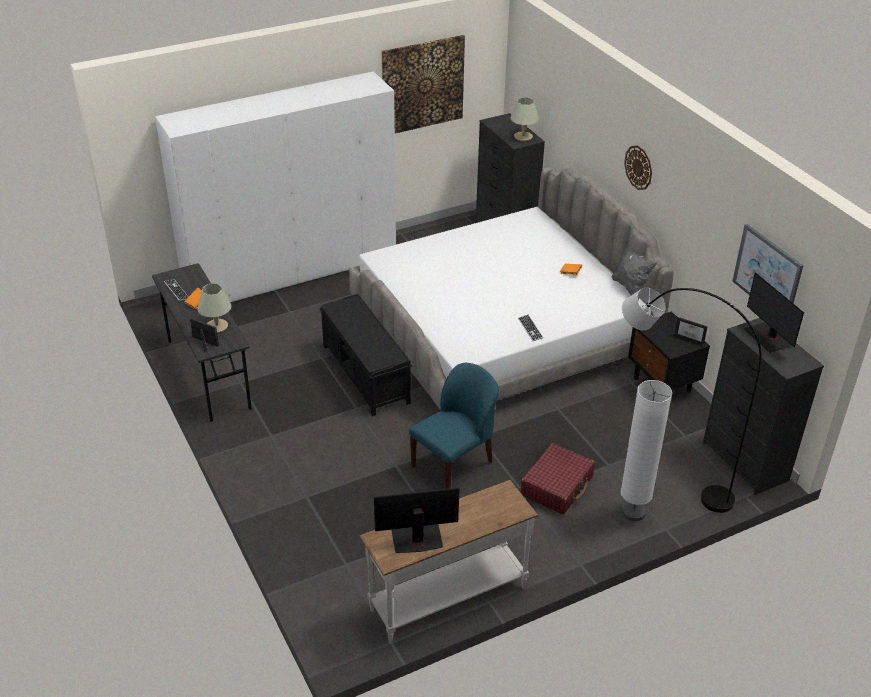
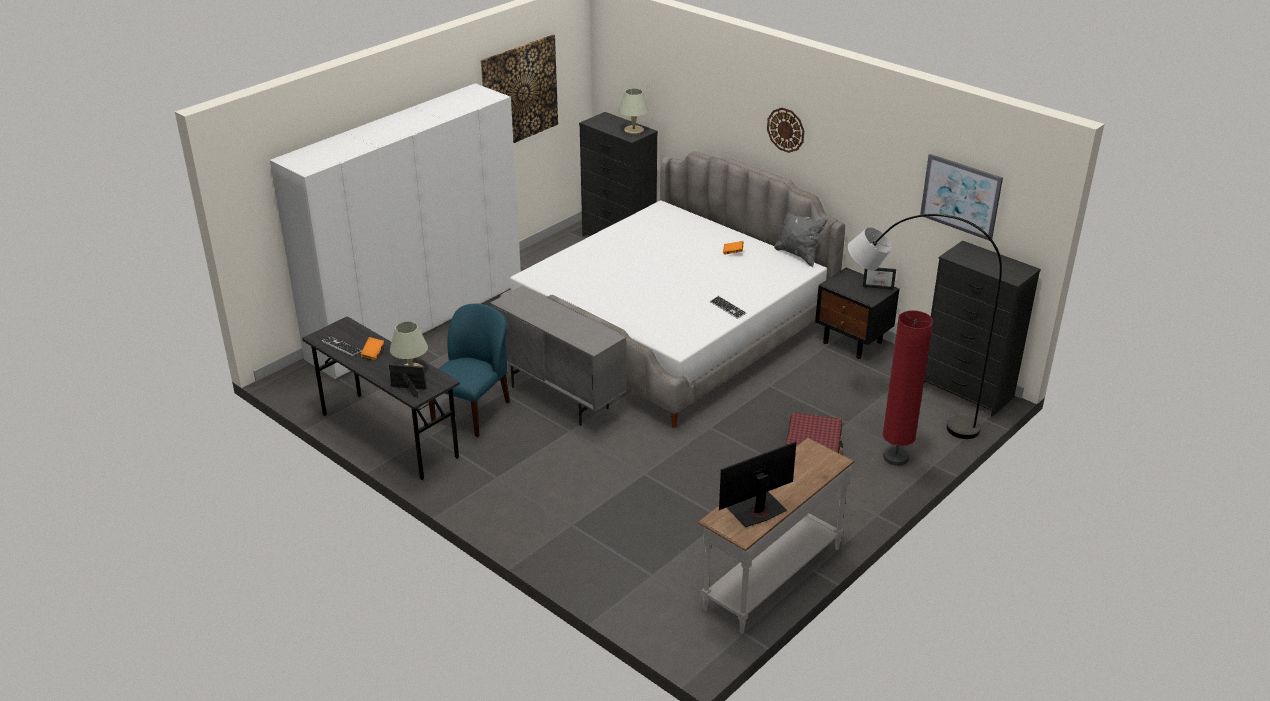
camera: 20 degrees left, 5 degrees down
black bench [320,294,412,416] -> grey cabinet [490,286,626,426]
blue chair [409,363,499,489] -> blue chair moved to [429,304,510,437]
white floor lamp [621,380,672,521] -> red floor lamp [883,310,933,466]
monitor [744,272,804,353] -> none

